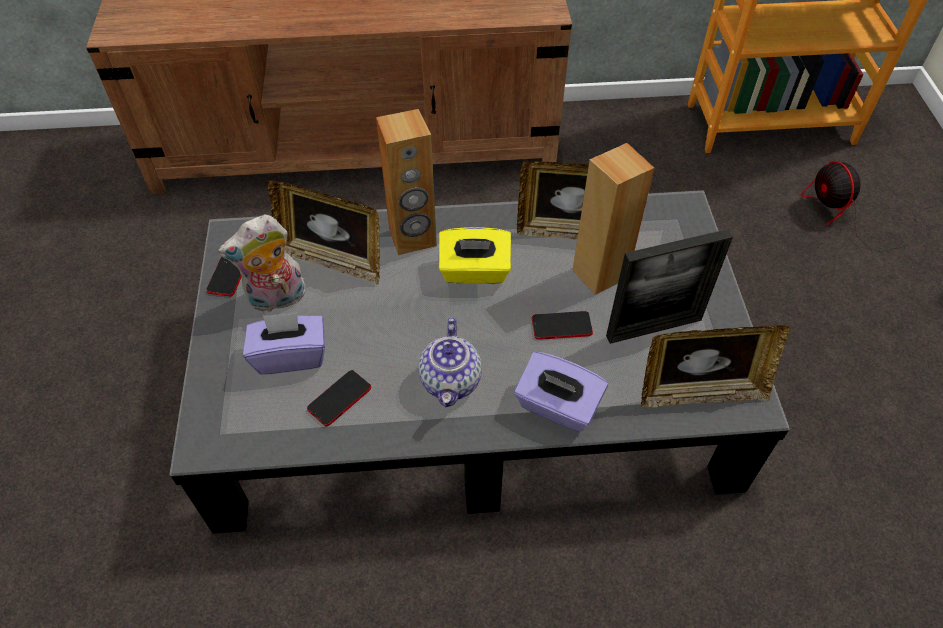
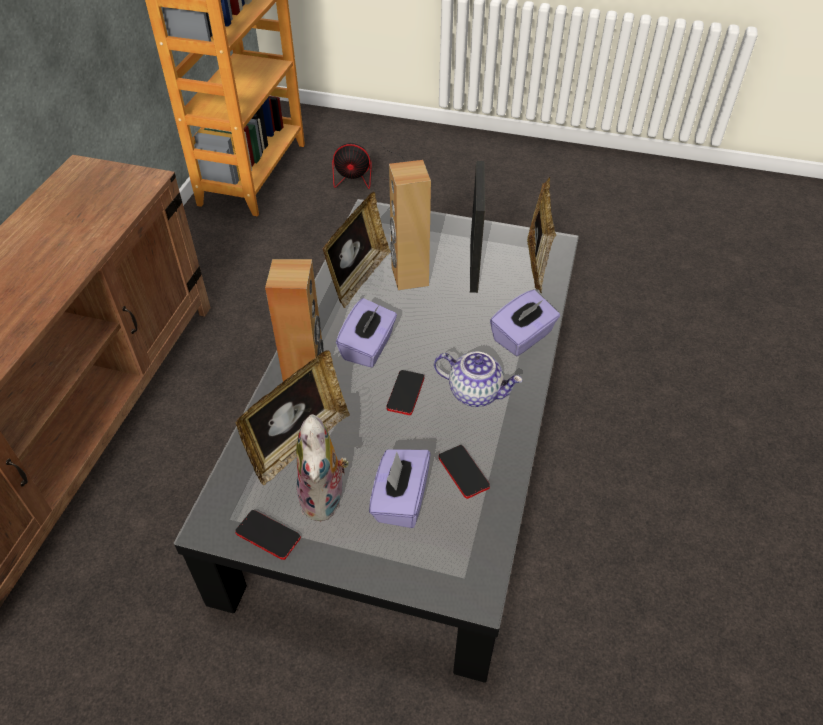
camera: 70 degrees left, 5 degrees down
yellow tissue box [439,227,511,284] -> purple tissue box [336,298,397,368]
phone [532,311,593,340] -> phone moved to [386,370,424,415]

